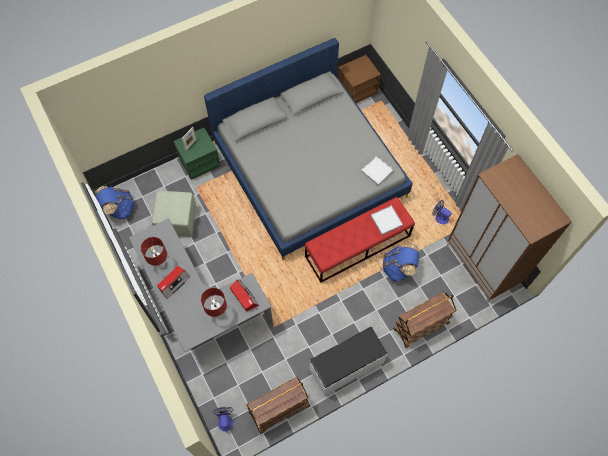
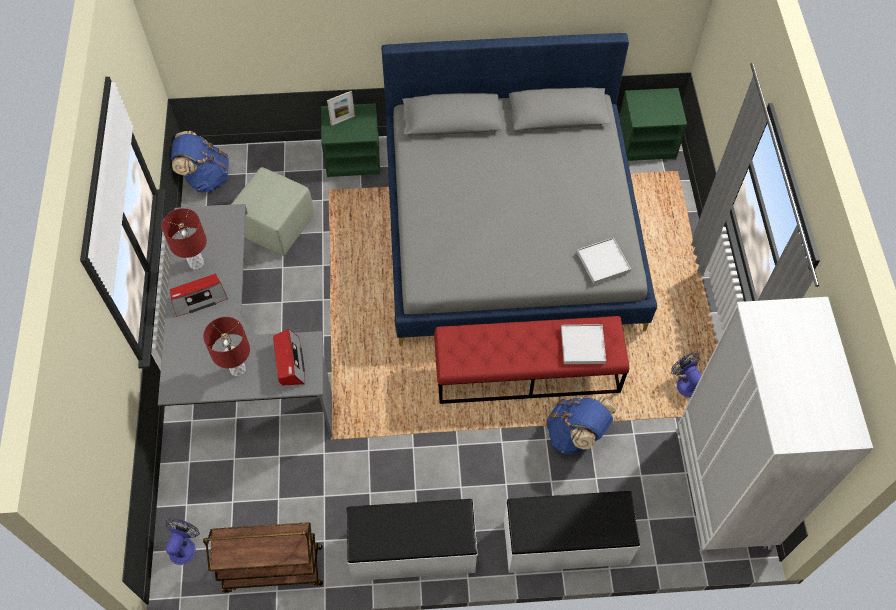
camera: 25 degrees right, 5 degrees down
brown nightstand [338,55,381,103] -> green nightstand [619,88,687,161]
brown cart [393,292,457,348] -> white bench [504,491,640,573]
brown wardrobe [447,154,572,303] -> white wardrobe [676,297,873,555]

